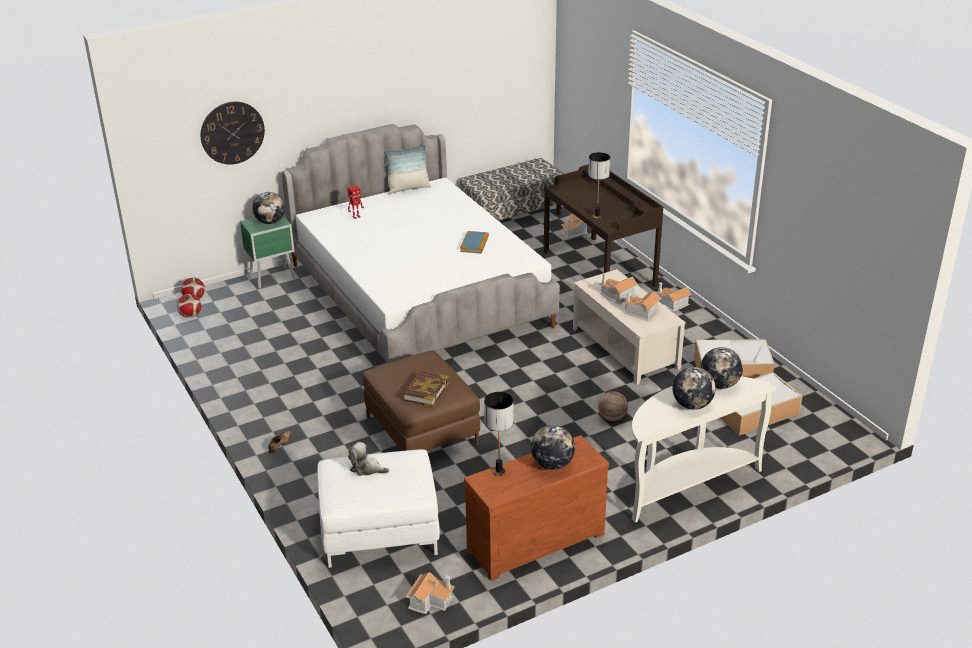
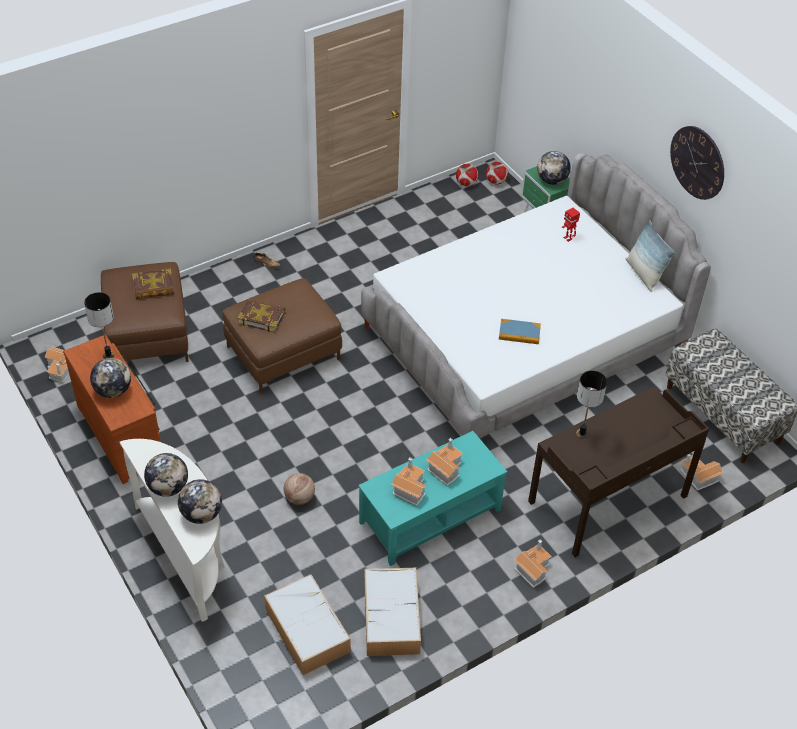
camera: 85 degrees right, 15 degrees up
wall clock [201,102,265,164] -> wall clock moved to [670,126,724,200]
white ottoman [317,449,440,568] -> brown ottoman [101,262,189,362]
plush toy [348,442,389,476] -> book [132,269,174,299]
beige coffee table [573,269,686,385] -> turquoise coffee table [358,431,507,566]

